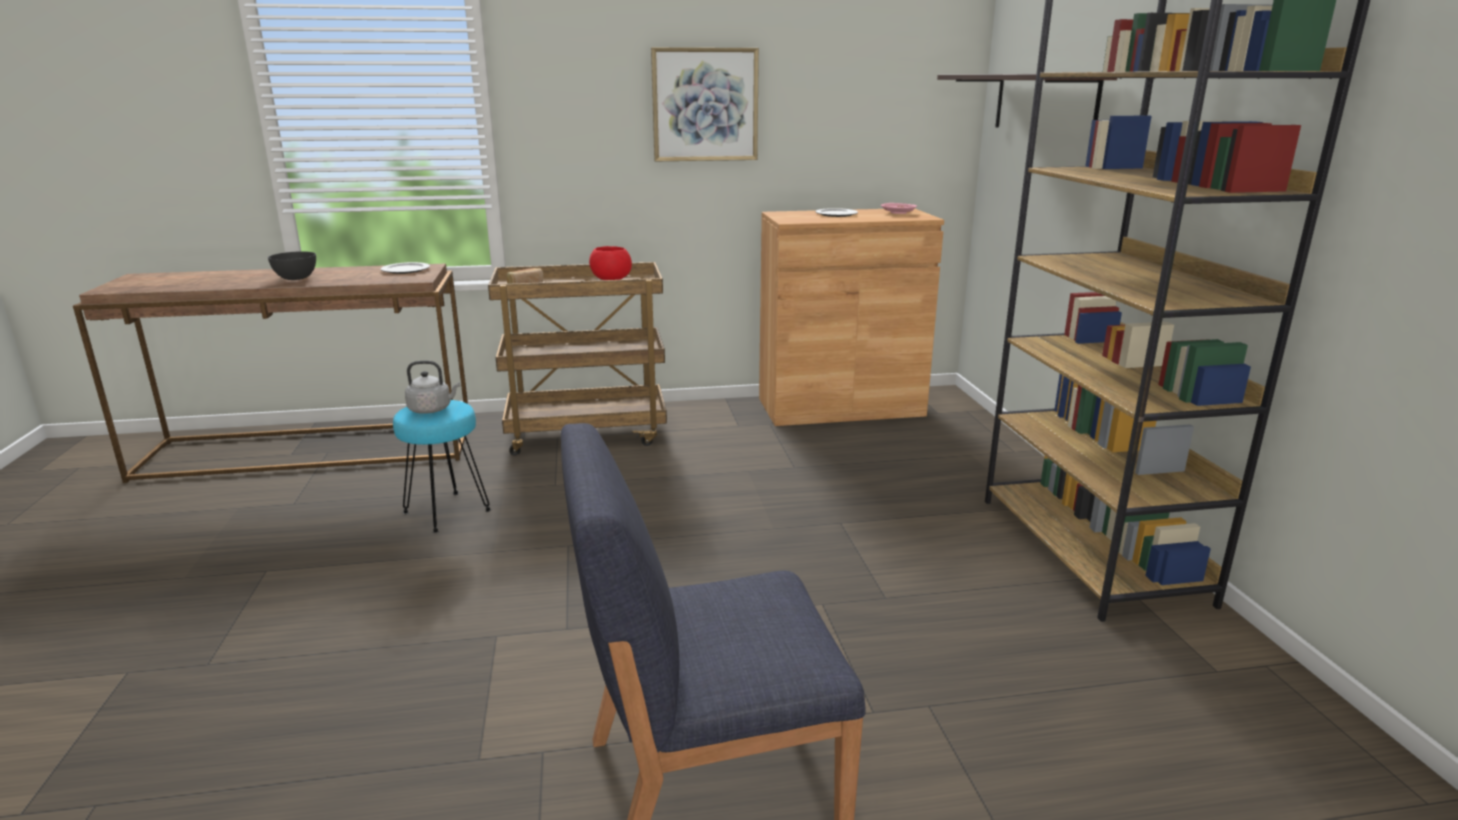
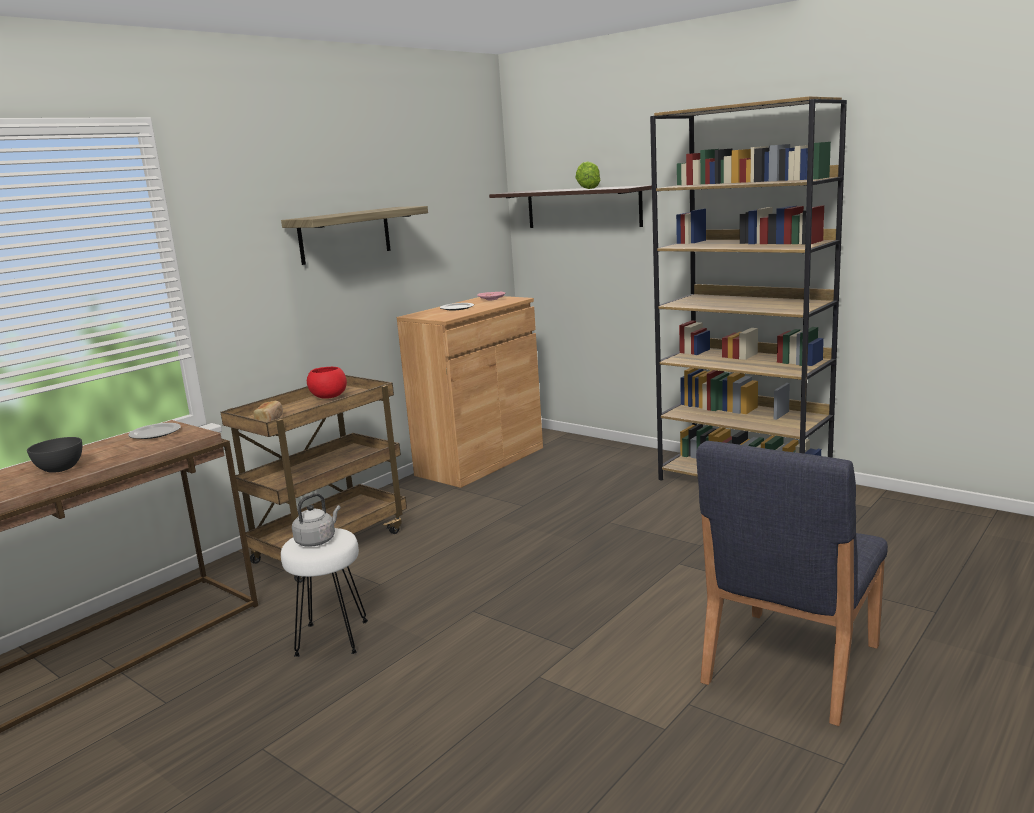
camera: 40 degrees left, 5 degrees down
turquoise stool [393,400,491,533] -> white stool [281,528,368,657]
picture [651,47,759,162] -> shelf [281,206,428,265]
none -> lettuce [575,161,601,189]

